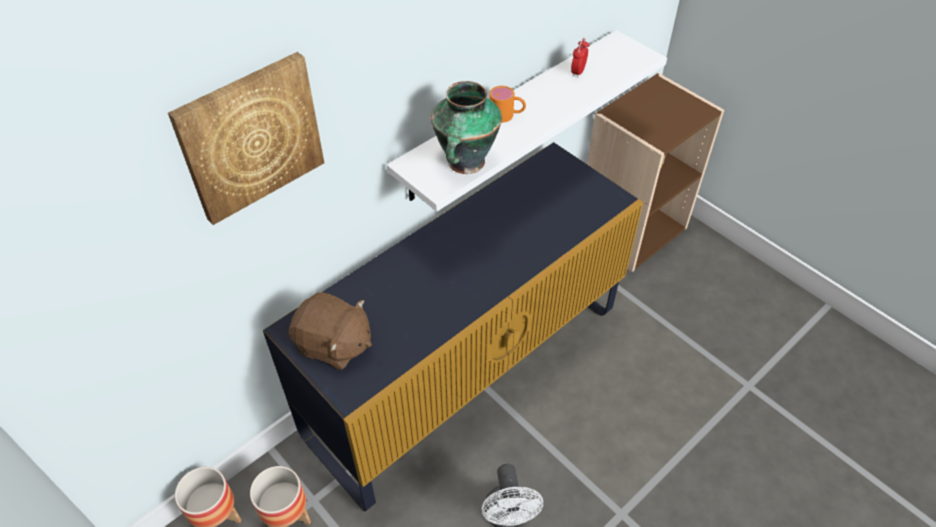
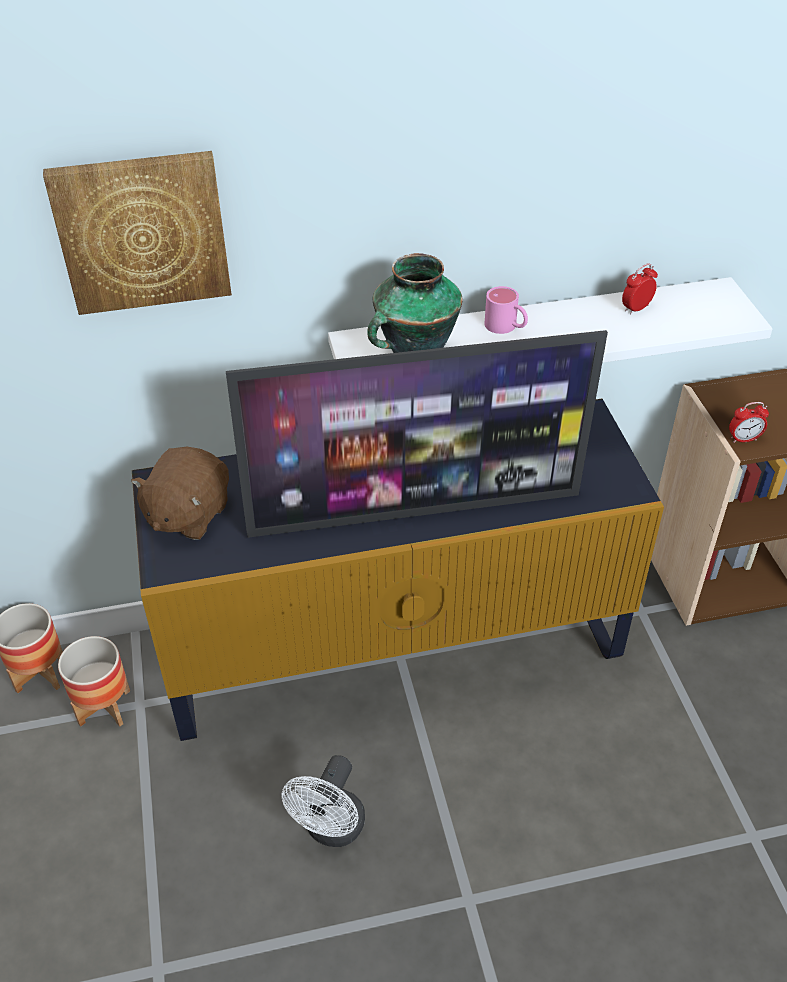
camera: 30 degrees right, 5 degrees down
brown plush toy [289,292,372,370] -> brown plush toy turned 60 degrees clockwise [131,447,229,540]
orange mug [490,86,526,123] -> pink mug [484,286,528,334]
none -> television [226,330,608,538]
none -> alarm clock [729,402,769,443]

